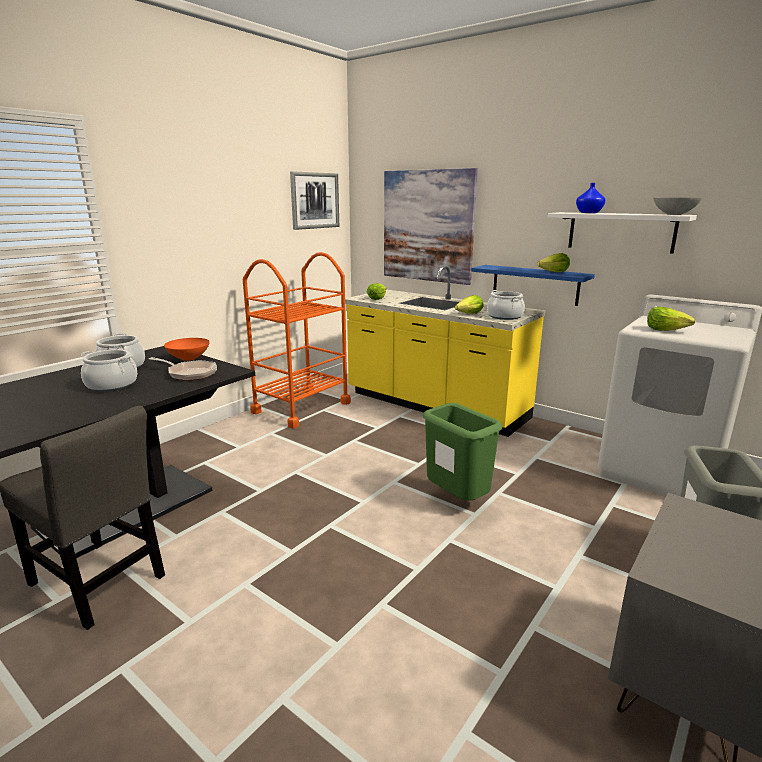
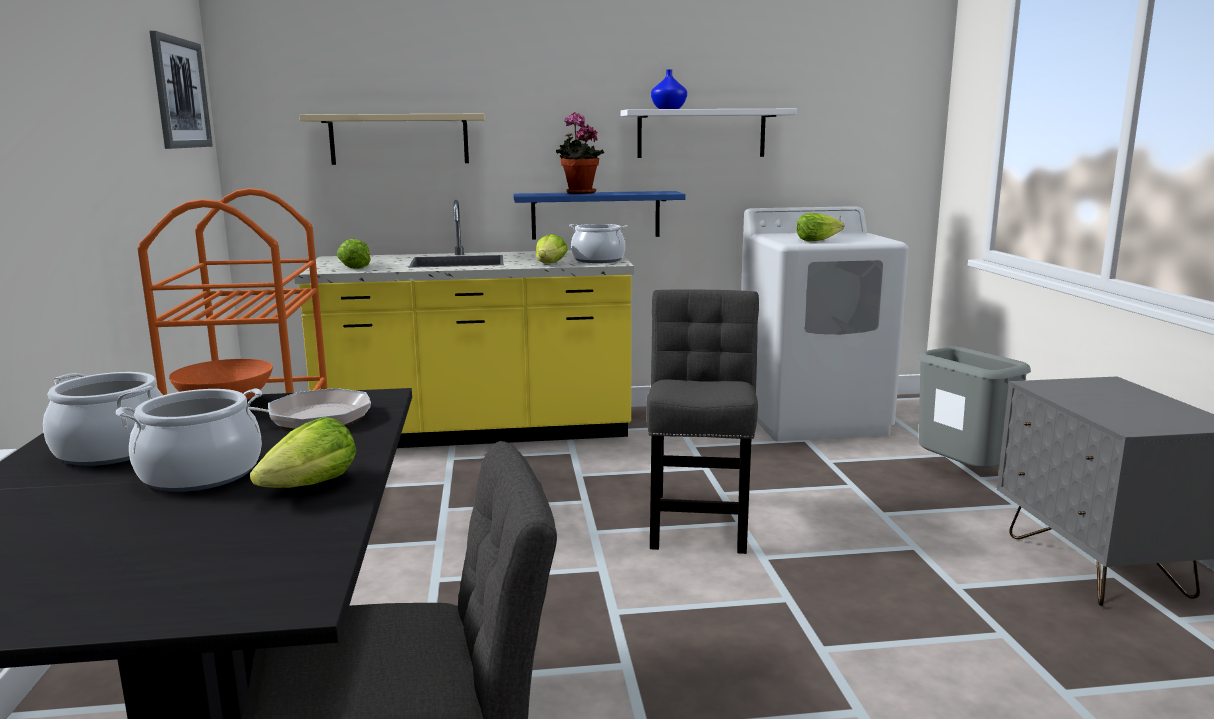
camera: 45 degrees left, 5 degrees down
picture [384,168,478,285] -> beige shelf [299,114,485,165]
green trash can [423,403,503,501] -> grey chair [646,289,759,554]
lettuce [537,253,570,272] -> lettuce moved to [250,417,356,488]
grey bowl [653,197,702,215] -> none
none -> potted plant [556,112,604,194]

